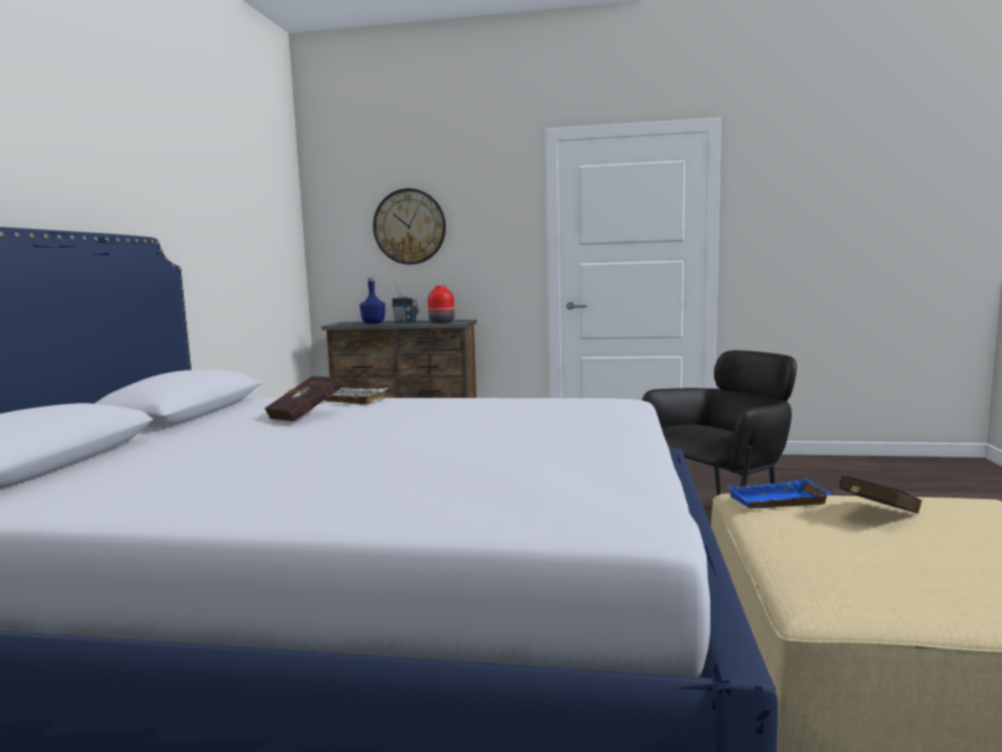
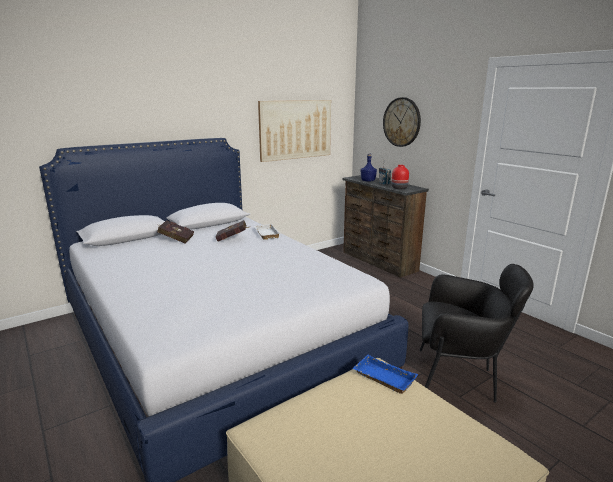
camera: 45 degrees right, 10 degrees up
red book [839,476,922,514] -> red book moved to [157,220,194,244]
none -> picture [258,100,331,162]

